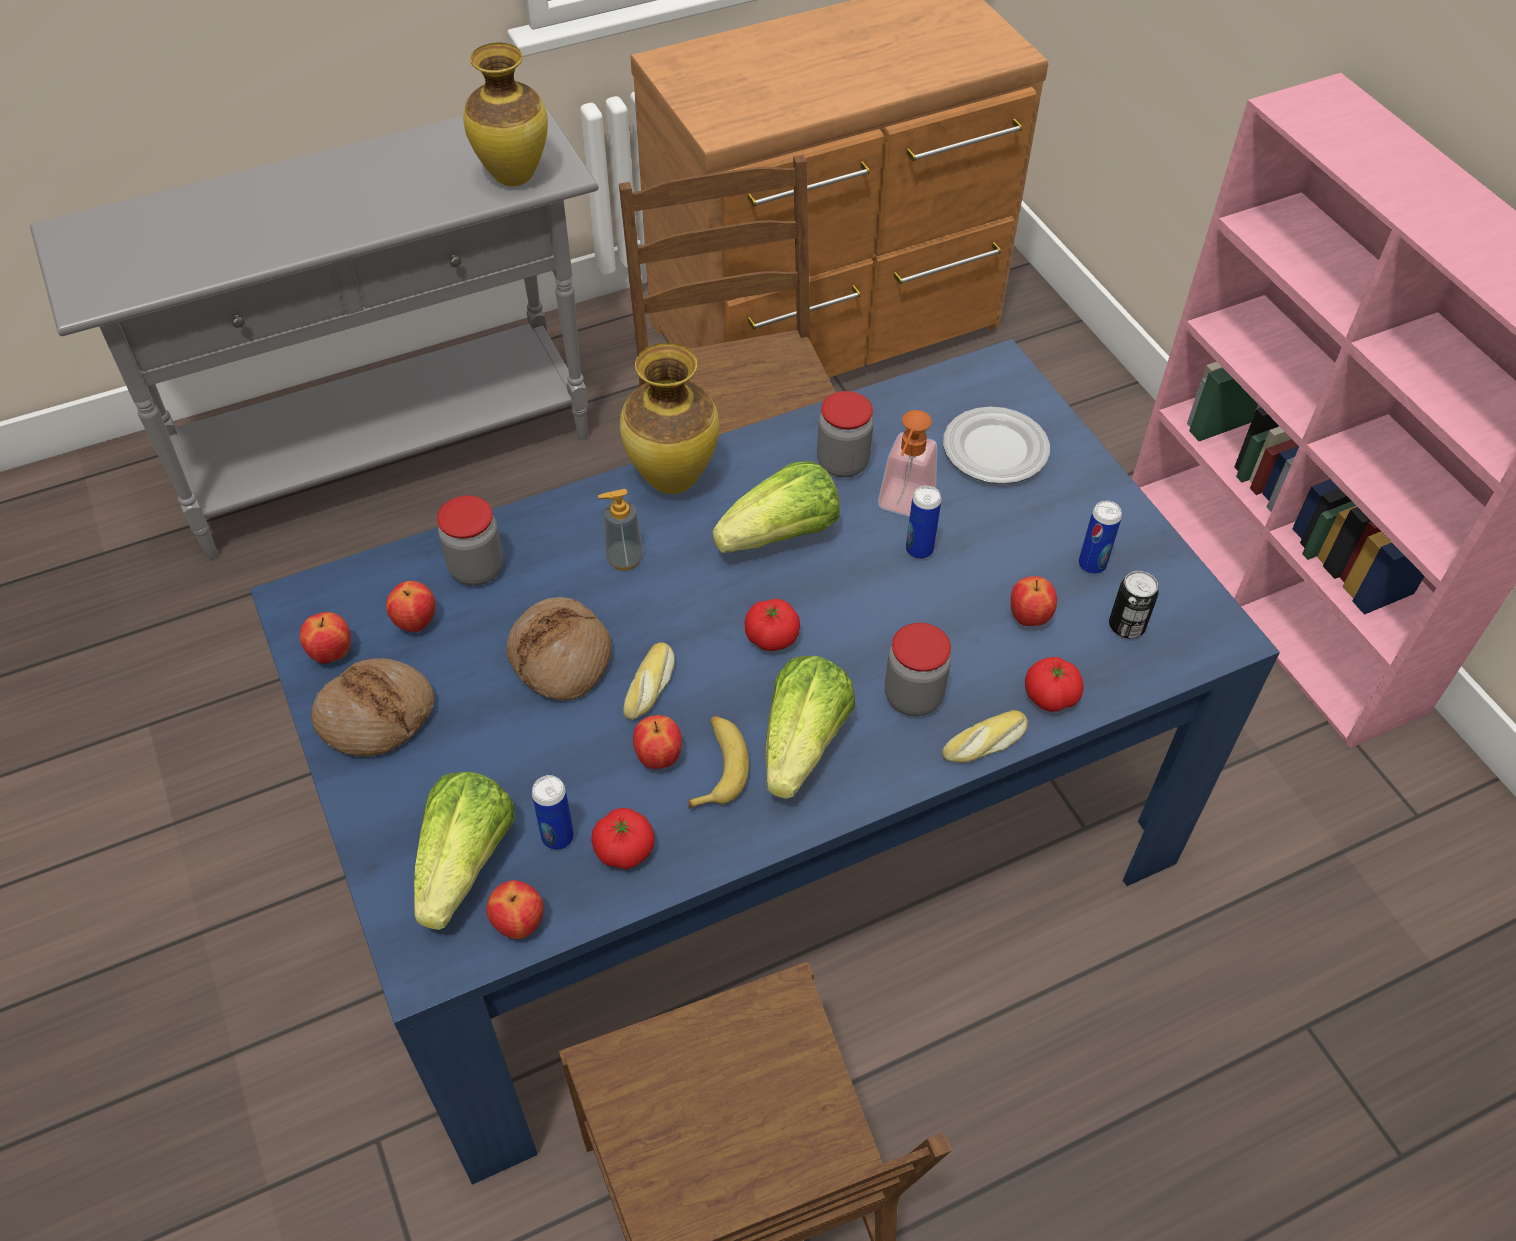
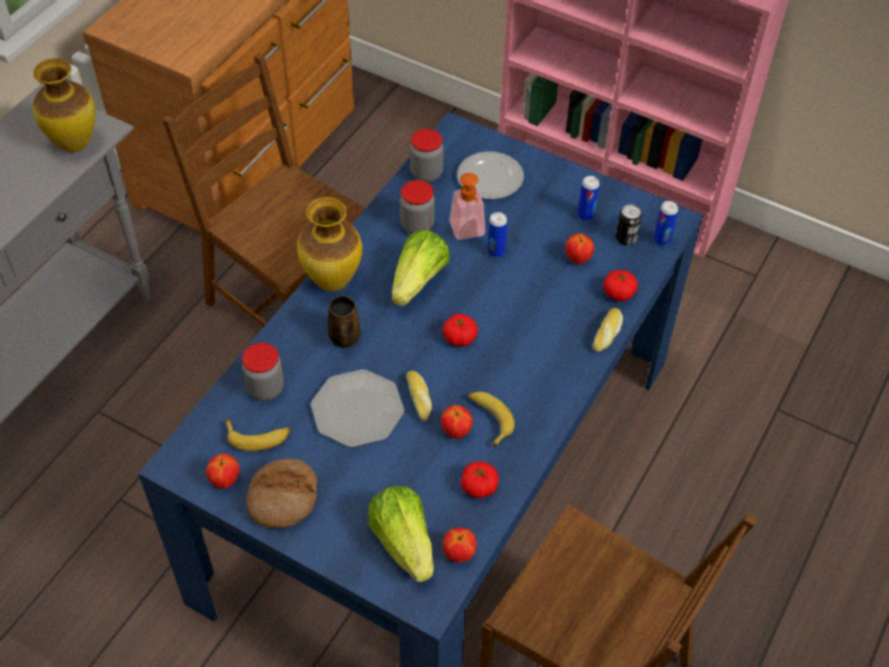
camera: 35 degrees left, 0 degrees up
apple [386,581,436,632] -> banana [224,420,291,451]
bread [506,597,612,700] -> plate [311,369,404,447]
can [531,775,574,850] -> can moved to [654,201,678,246]
soap dispenser [598,489,643,570] -> brown mug [328,295,361,348]
lettuce [765,656,855,799] -> none
jar [885,623,951,716] -> jar moved to [410,129,444,182]

